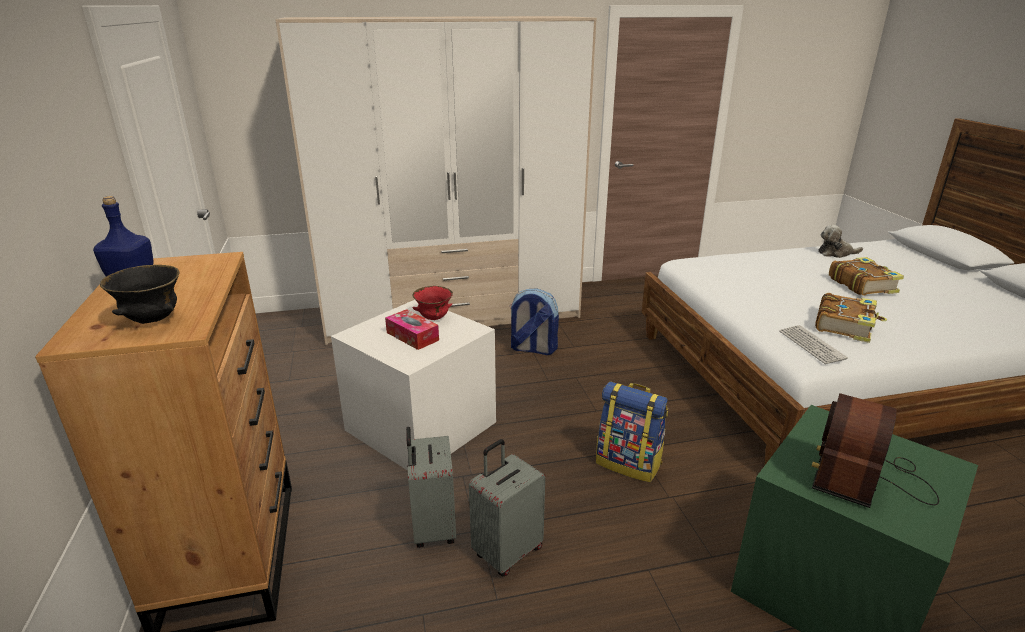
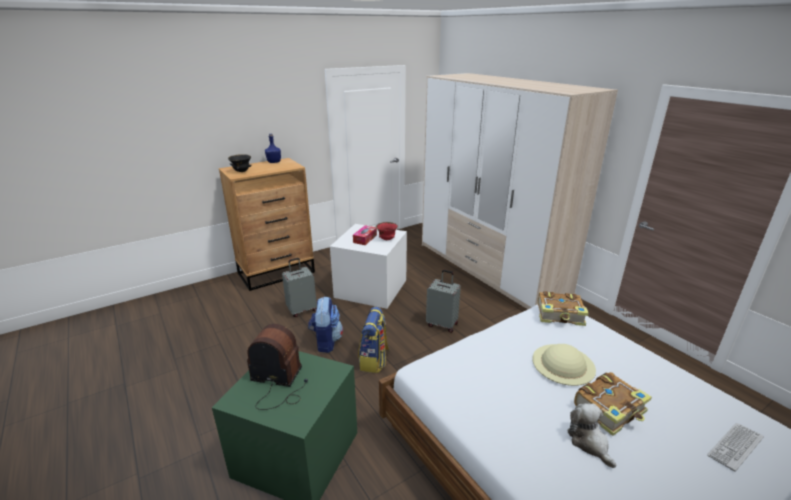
camera: 70 degrees right, 0 degrees up
grey suitcase [469,439,545,576] -> grey suitcase moved to [426,270,461,333]
backpack [509,288,559,355] -> backpack moved to [308,297,343,353]
keyboard [779,325,848,364] -> keyboard moved to [707,423,764,472]
book [815,293,887,343] -> book moved to [538,291,589,326]
plush toy [818,225,863,258] -> plush toy moved to [567,403,616,468]
none -> beige hat [532,344,596,386]

